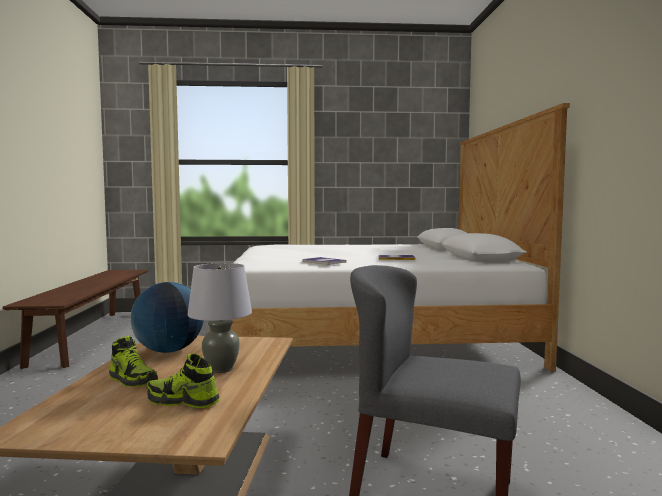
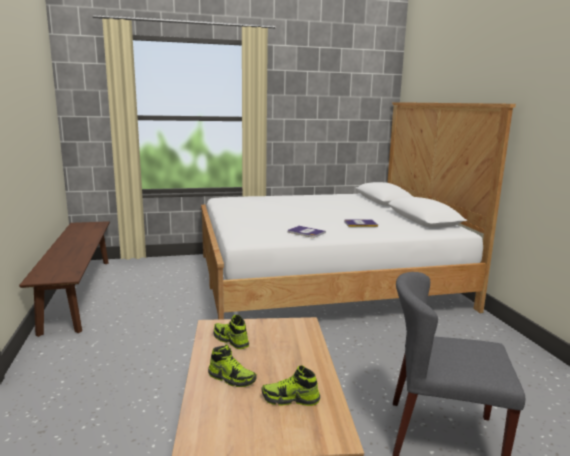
camera: 10 degrees left, 10 degrees up
globe [131,282,204,353] -> shoe [214,315,249,349]
grey table lamp [187,263,252,373] -> none

